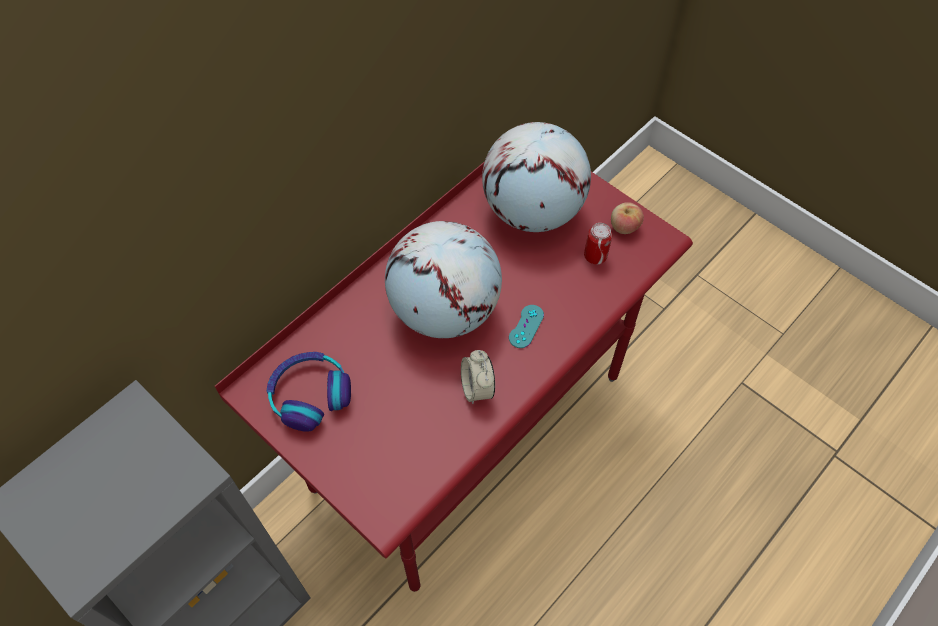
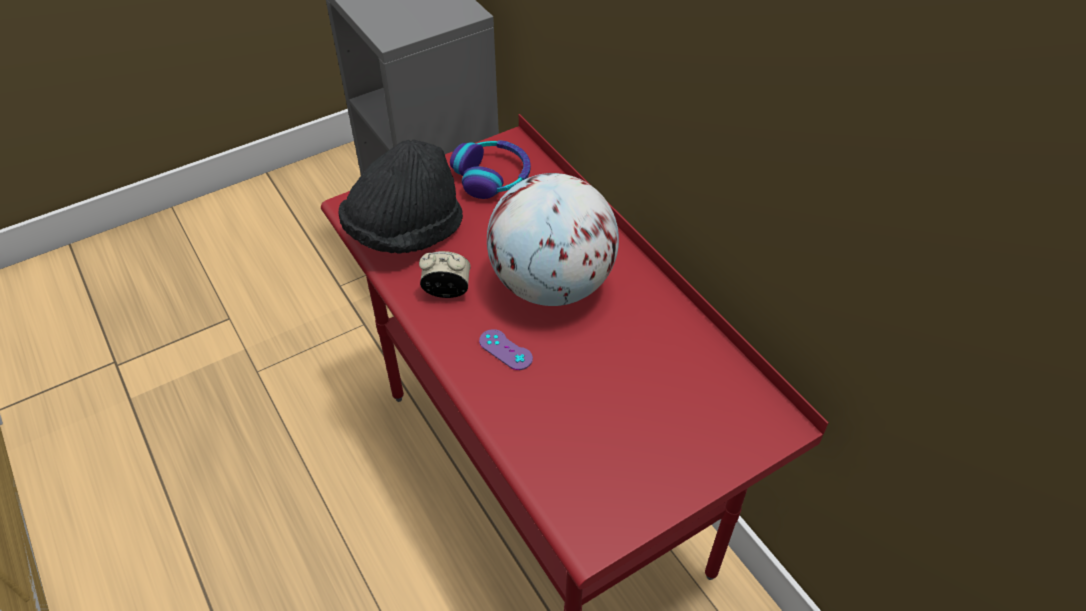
camera: 105 degrees right, 10 degrees down
globe [482,122,591,232] -> none
turquoise game controller [509,305,544,348] -> purple game controller [479,329,533,370]
can [584,223,612,264] -> none
apple [611,202,644,234] -> none
none -> black hat [339,139,463,254]

